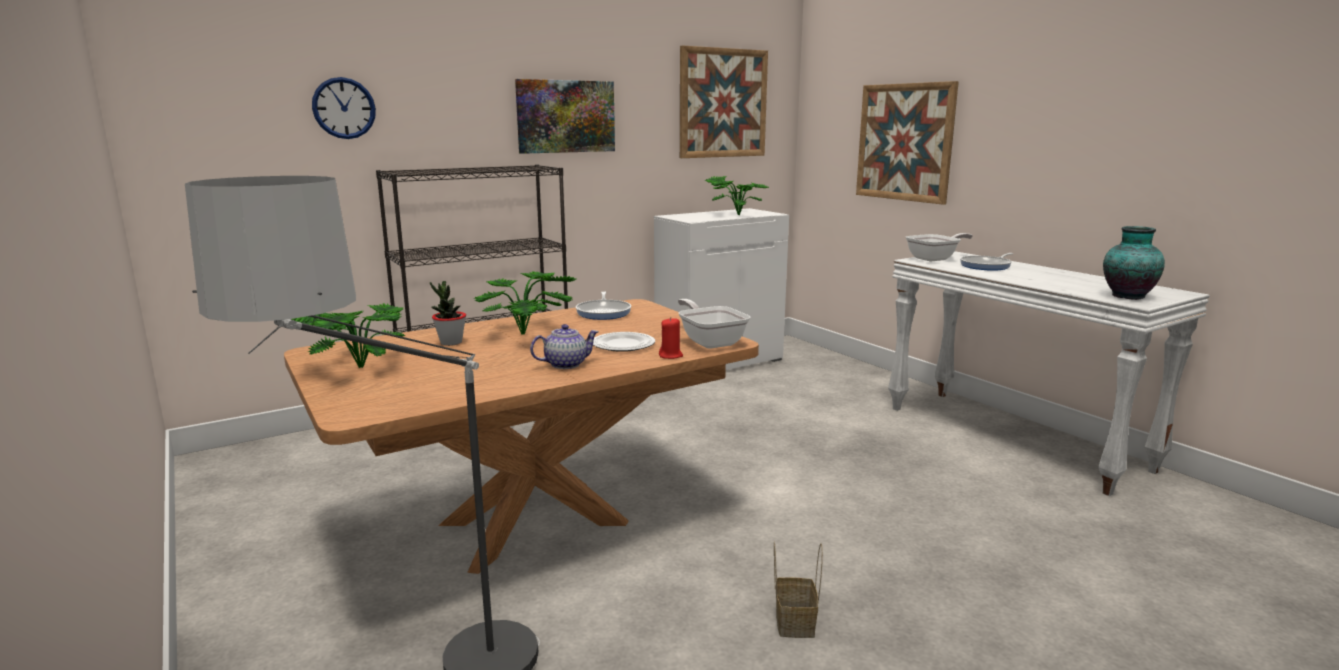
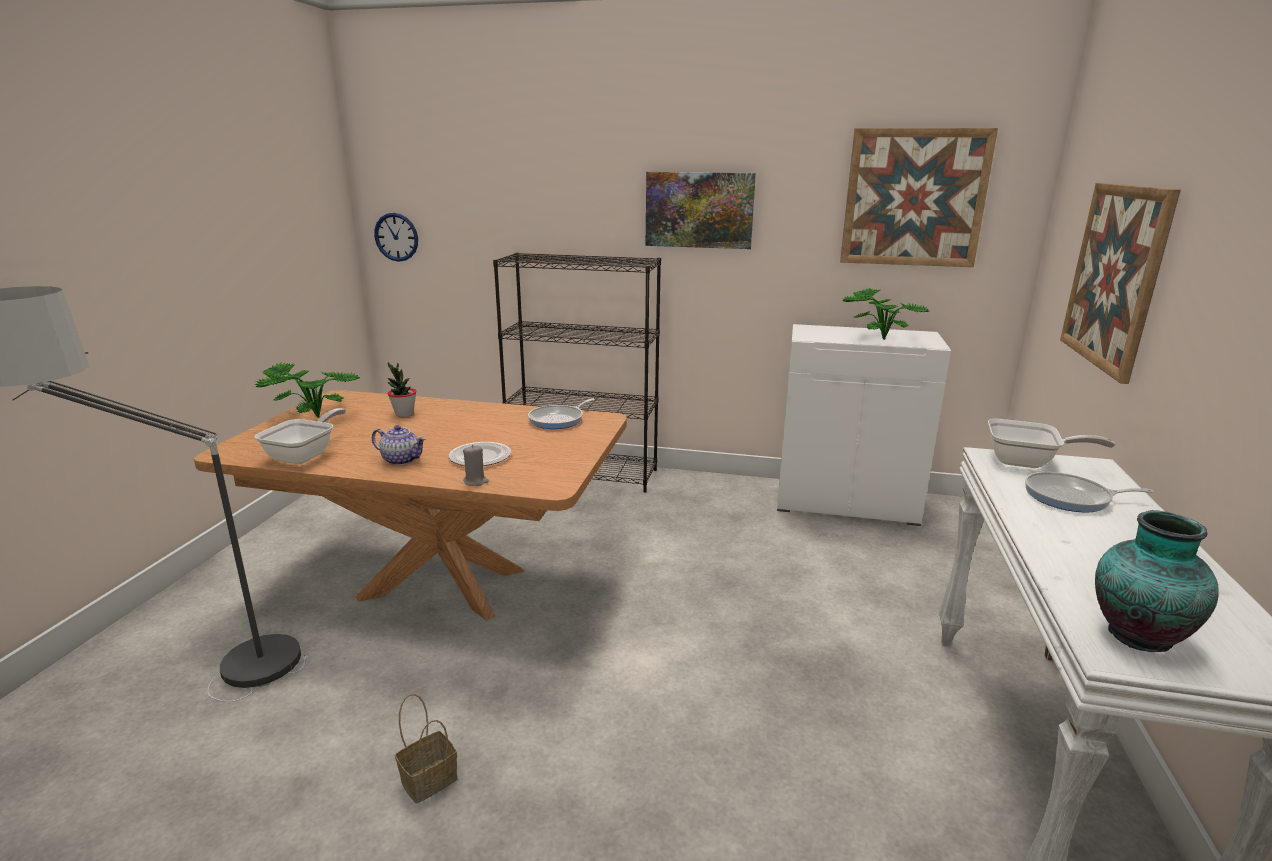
camera: 45 degrees right, 5 degrees up
wall clock [312,77,376,139] -> wall clock moved to [374,213,418,262]
potted plant [474,271,576,335] -> none
red candle [659,317,683,359] -> grey candle [463,445,489,486]
frying pan [678,299,750,349] -> frying pan moved to [254,408,346,464]

